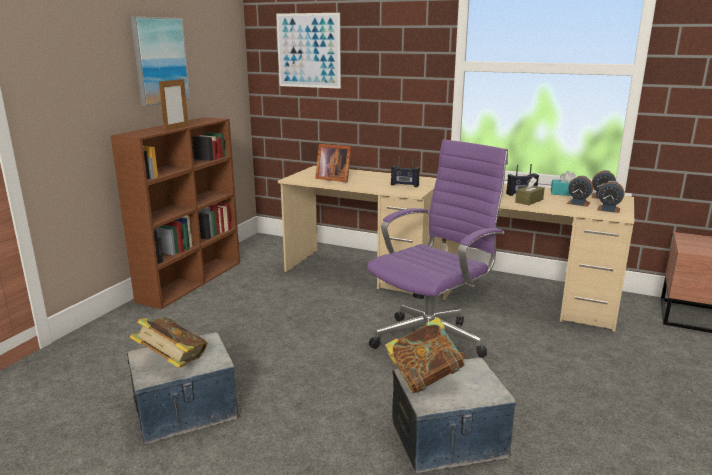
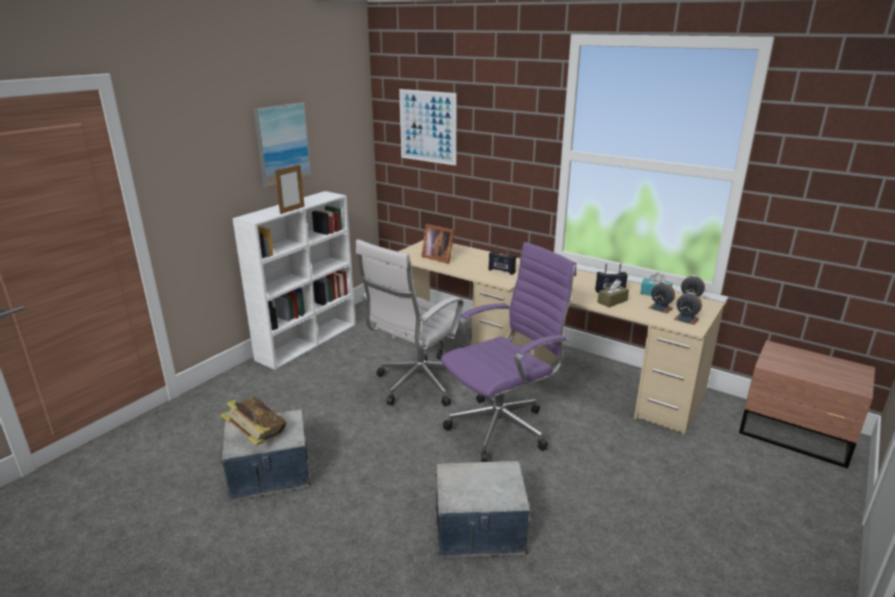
camera: 10 degrees right, 5 degrees up
brown bookcase [110,117,240,309] -> white bookcase [232,191,356,370]
book [385,317,467,393] -> none
none -> white office chair [355,239,472,407]

